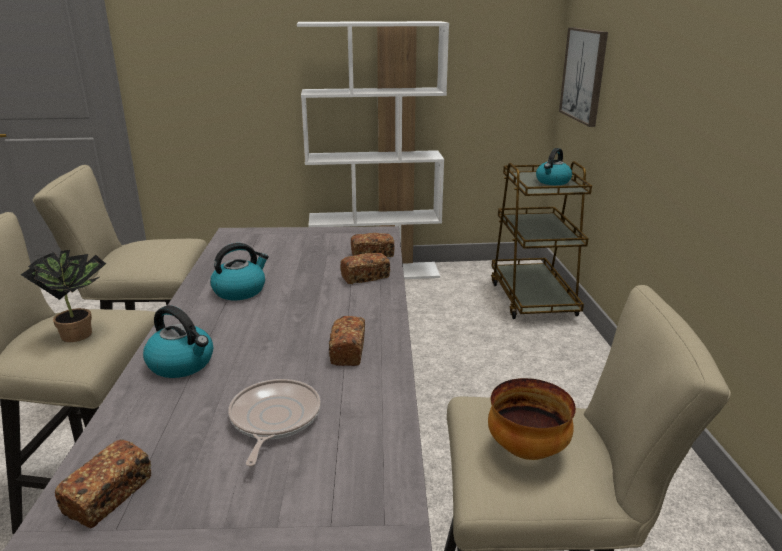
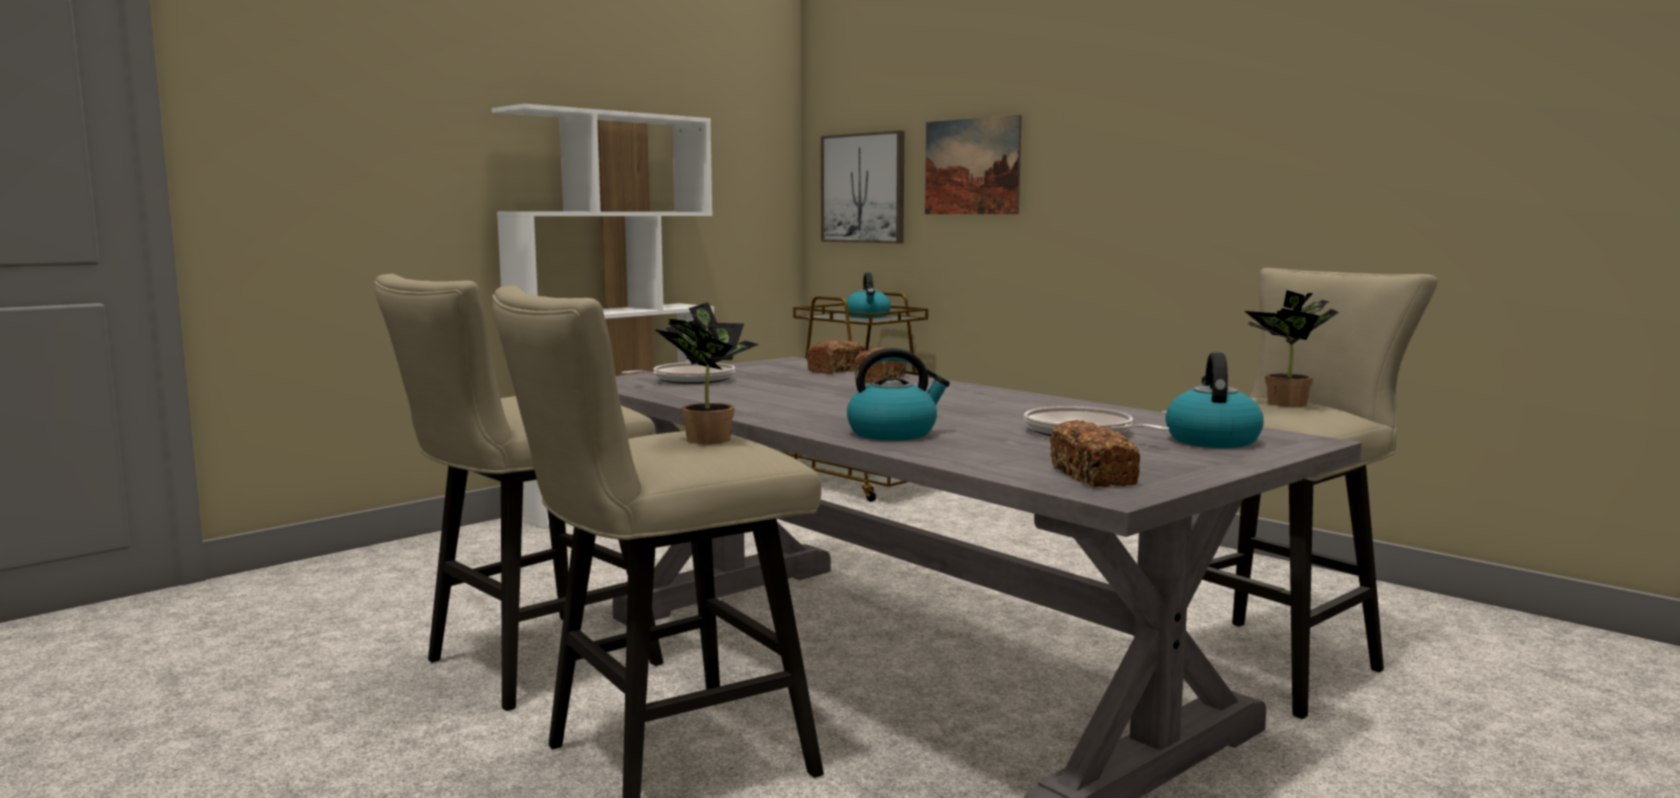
camera: 40 degrees left, 15 degrees down
kettle [210,243,269,300] -> kettle moved to [1166,352,1264,448]
bread [329,316,365,366] -> none
bowl [488,378,576,460] -> potted plant [1245,290,1339,407]
none -> frying pan [621,362,735,384]
none -> picture [925,115,1021,214]

